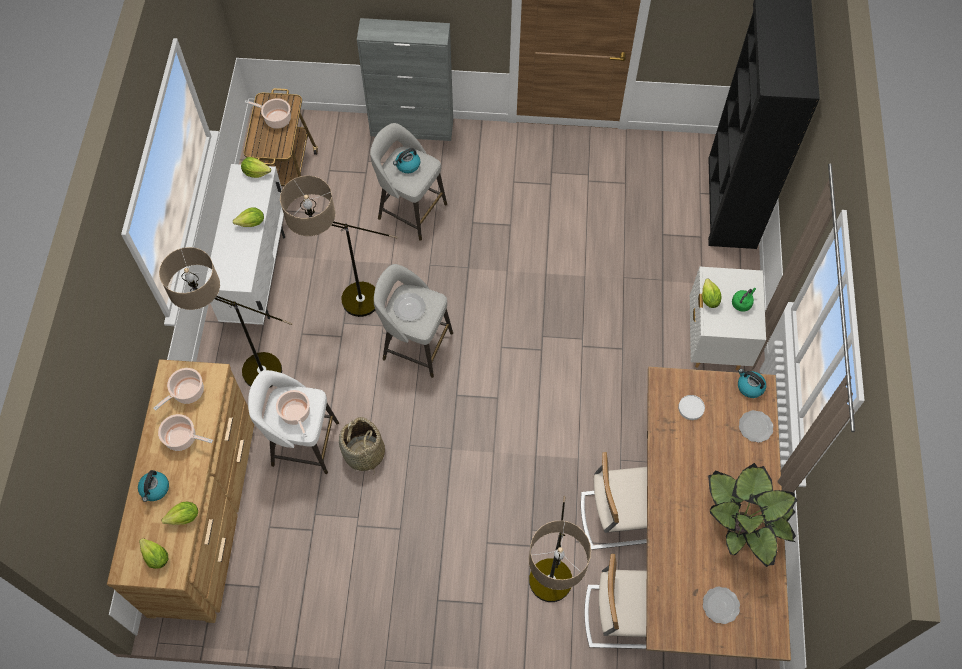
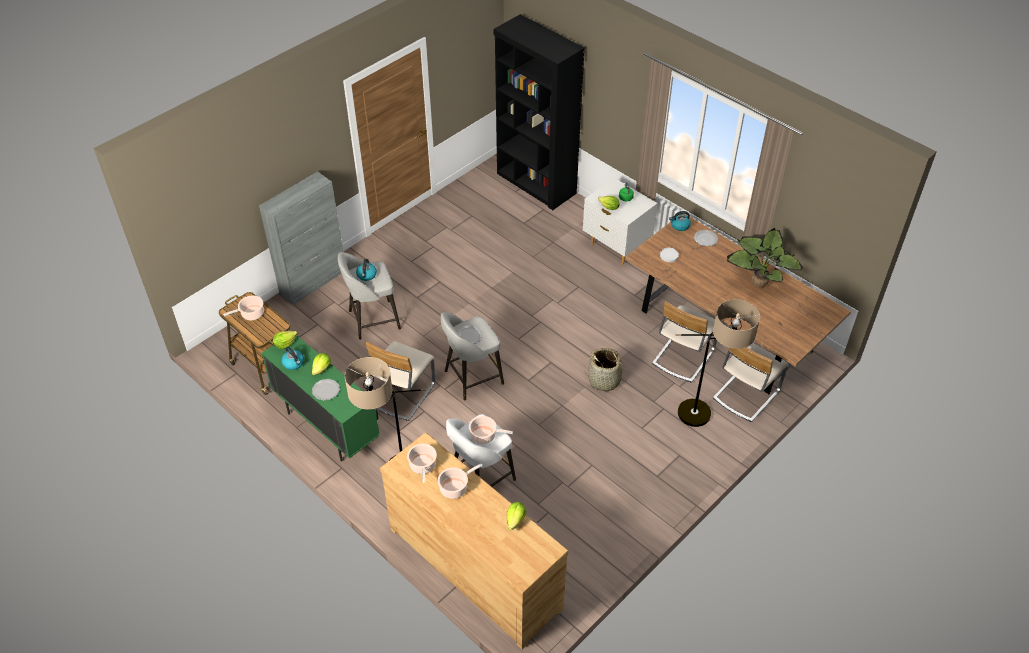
camera: 50 degrees left, 15 degrees down
kettle [138,470,169,502] -> kettle moved to [281,346,304,370]
lettuce [139,538,168,569] -> none
white cabinet [205,164,285,325] -> green cabinet [262,336,380,462]
floor lamp [280,175,398,317] -> beige chair [365,341,435,421]
basket [339,417,385,471] -> basket moved to [585,348,628,391]
plate [703,587,740,624] -> plate moved to [312,379,340,401]

